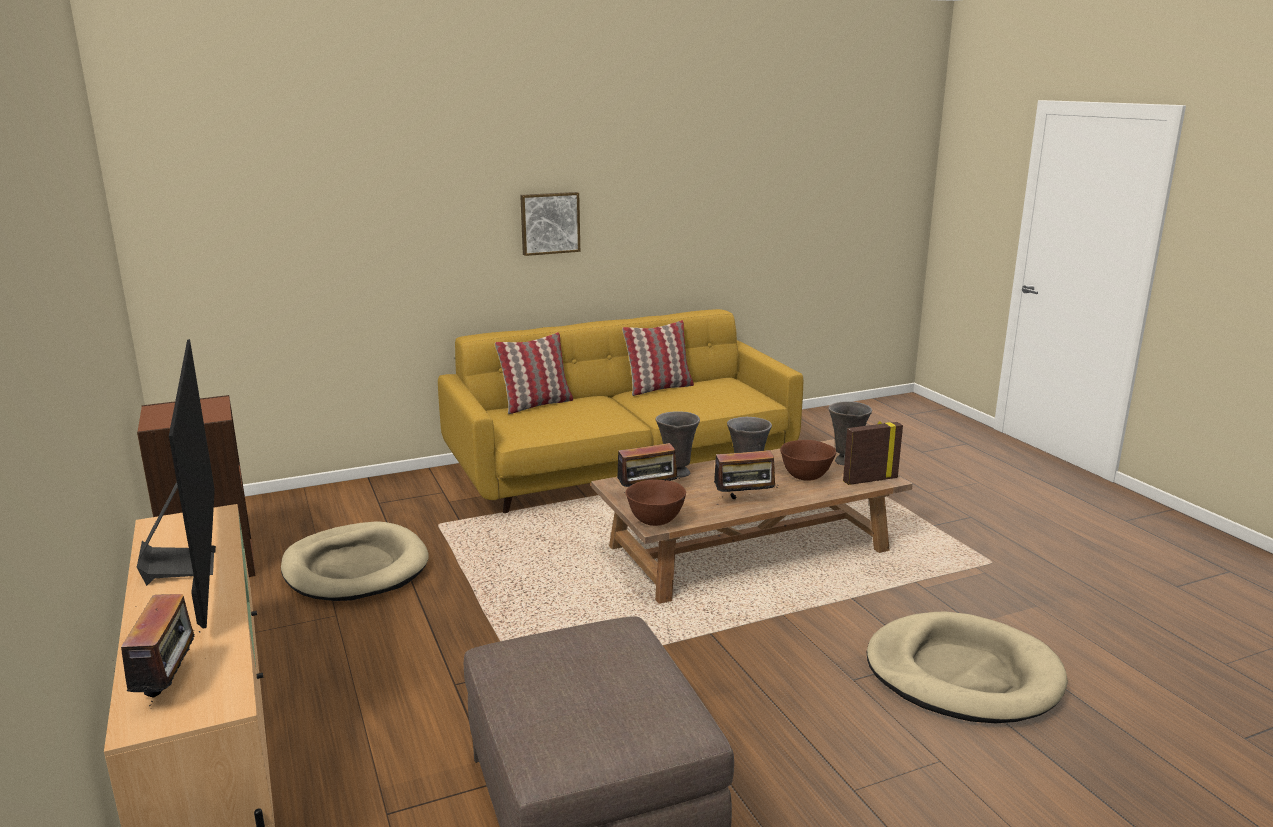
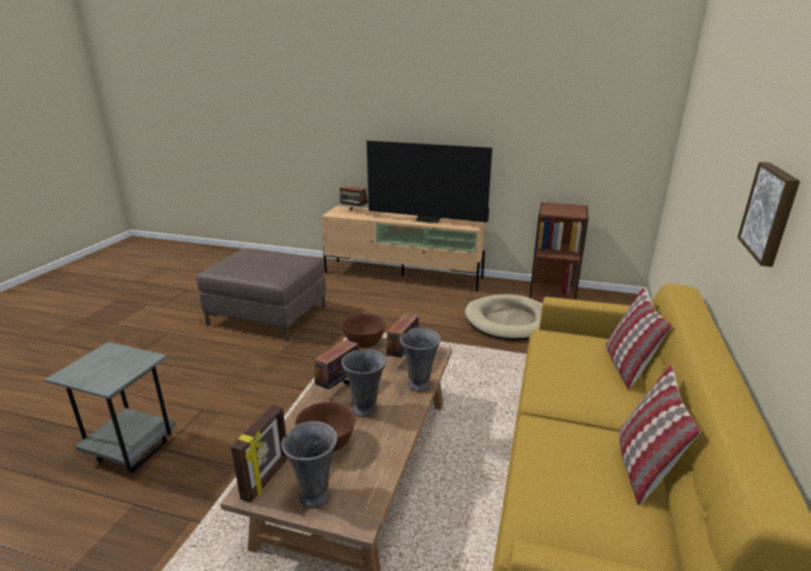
camera: 130 degrees right, 5 degrees up
beige dog bed [867,612,1068,723] -> grey side table [45,342,176,473]

